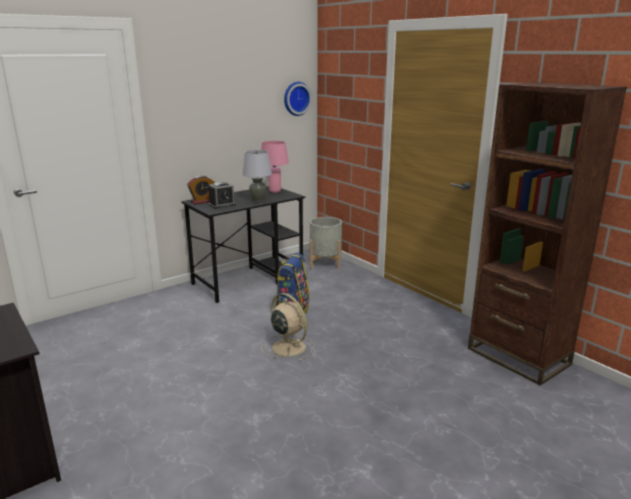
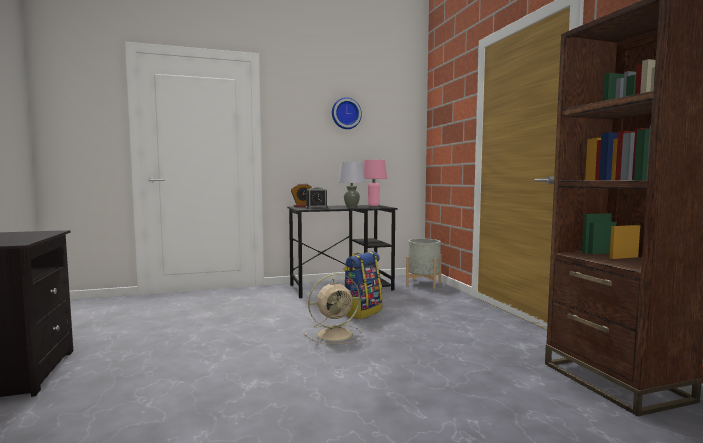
camera: 20 degrees right, 15 degrees down
beige fan [262,293,314,361] -> beige fan turned 90 degrees clockwise [305,274,363,344]
wall clock [284,82,312,116] -> wall clock moved to [332,97,362,129]

